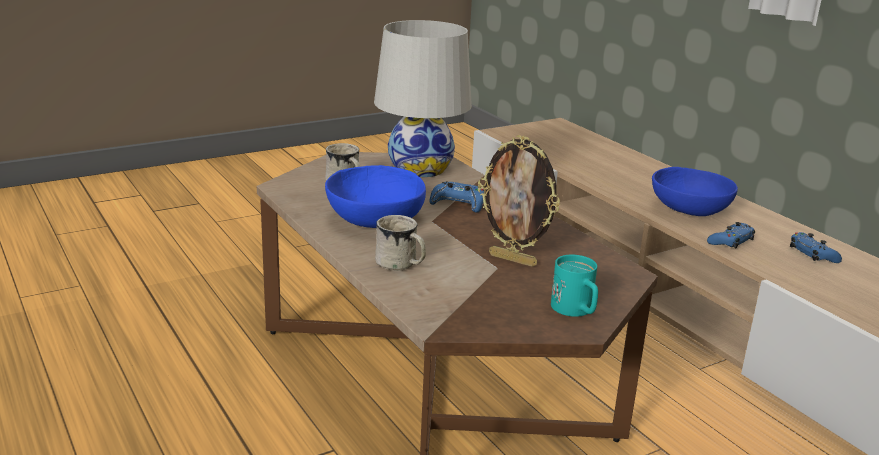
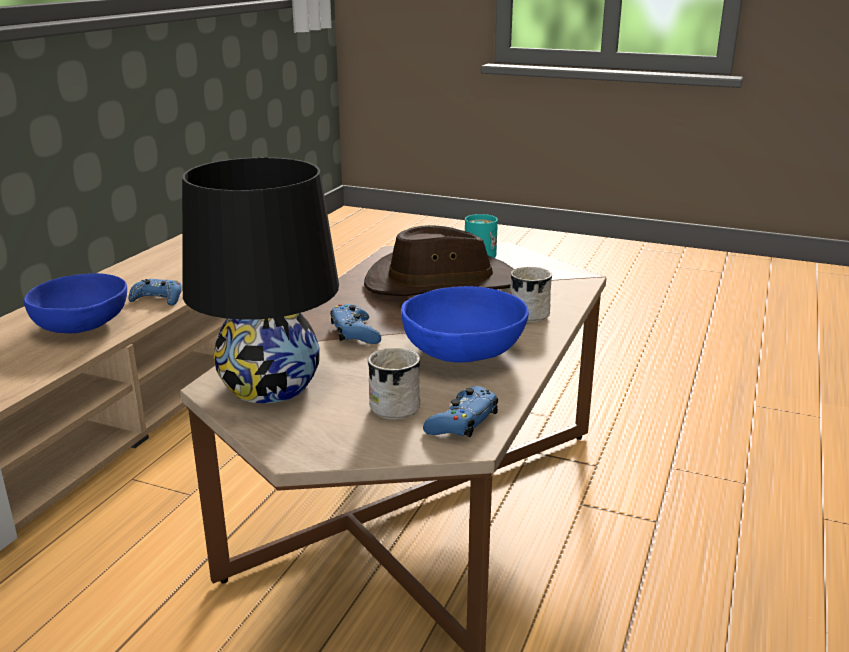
camera: 125 degrees left, 0 degrees up
white table lamp [374,20,472,177] -> black table lamp [182,157,339,403]
picture frame [478,135,560,267] -> brown hat [364,225,514,296]
blue game controller [790,232,842,263] -> blue game controller moved to [423,386,498,437]

